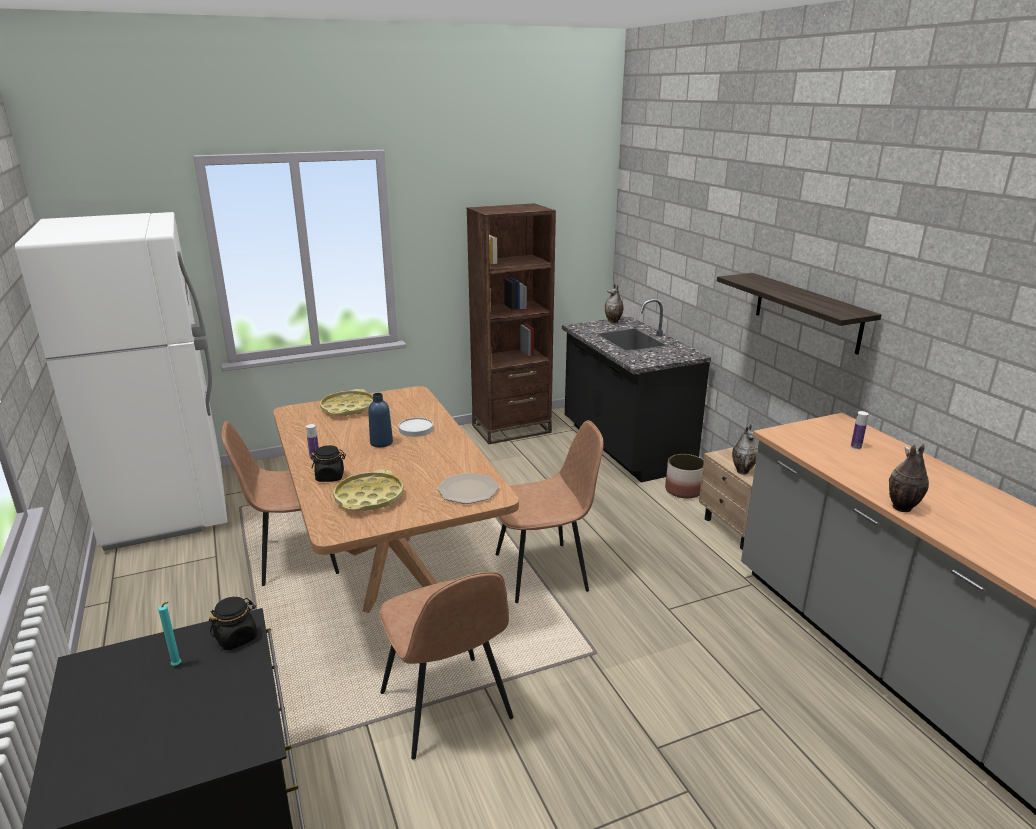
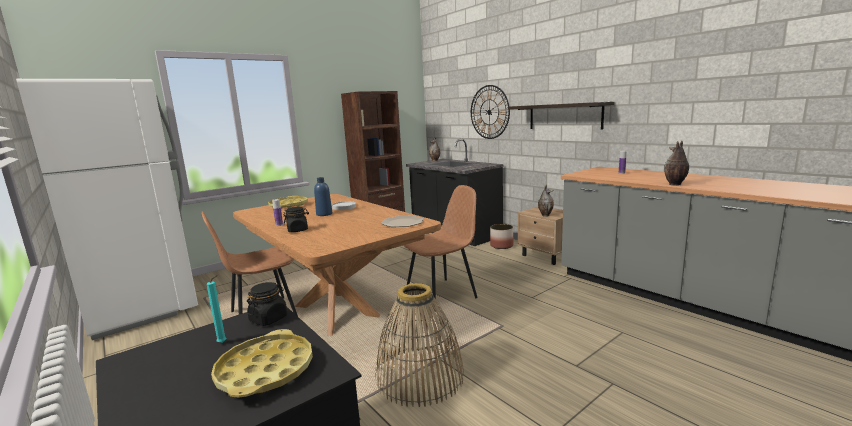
camera: 15 degrees left, 10 degrees down
yellow tray [333,469,403,511] -> yellow tray moved to [211,329,313,397]
brown chair [379,572,513,760] -> basket [375,283,464,407]
none -> wall clock [471,85,510,139]

